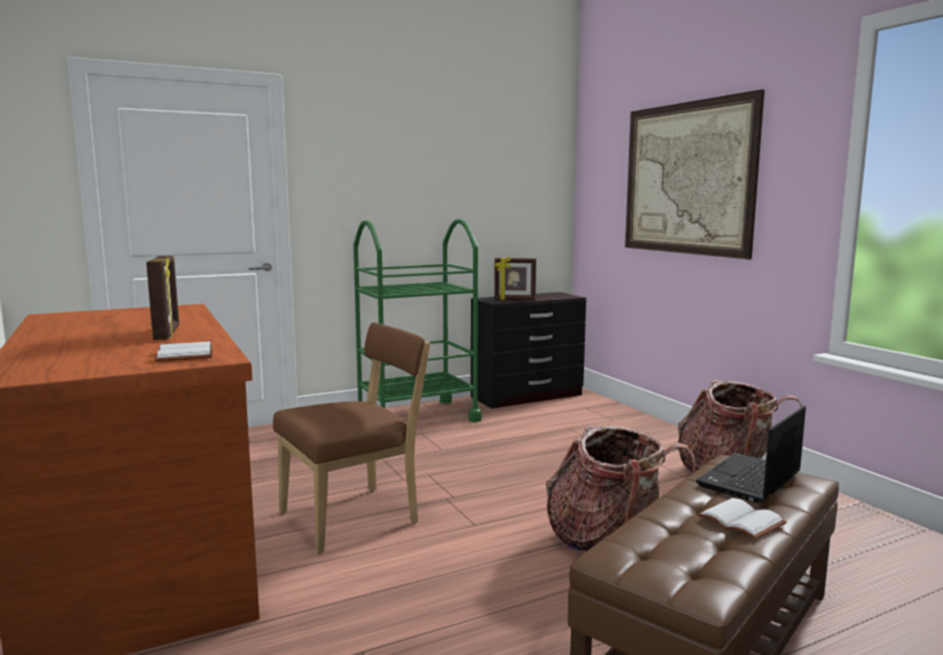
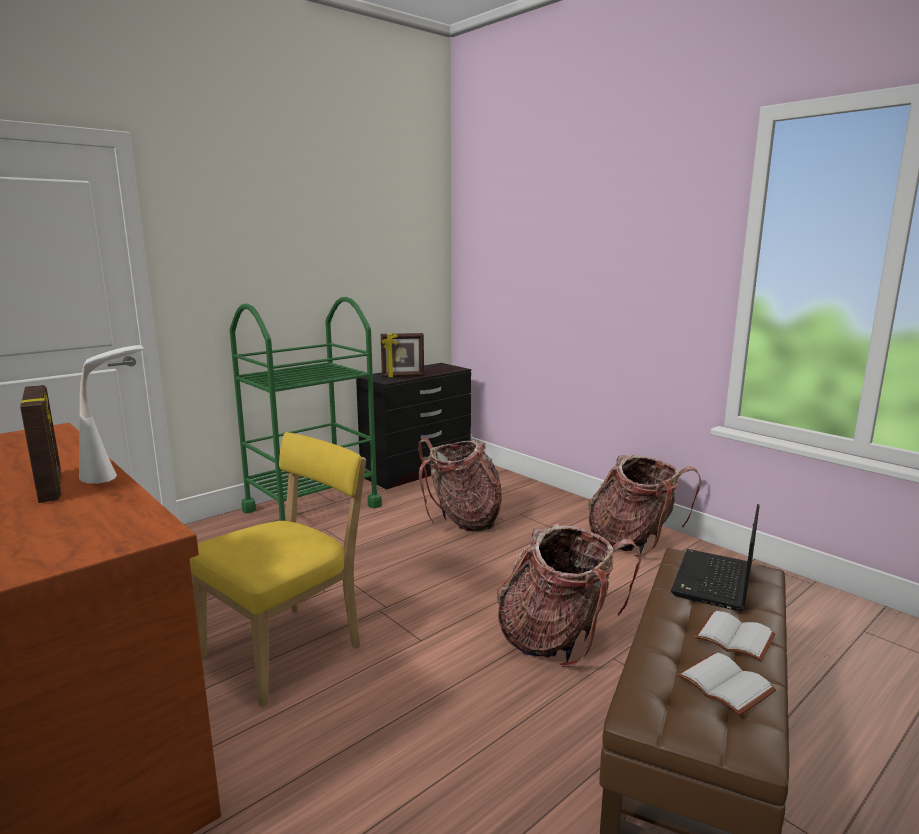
camera: 15 degrees left, 5 degrees up
white book [155,341,213,362] -> white book moved to [677,653,777,716]
brown chair [273,322,430,553] -> yellow chair [190,432,366,708]
picture [625,89,765,259] -> none
none -> white table lamp [79,345,144,484]
none -> backpack [418,438,502,531]

